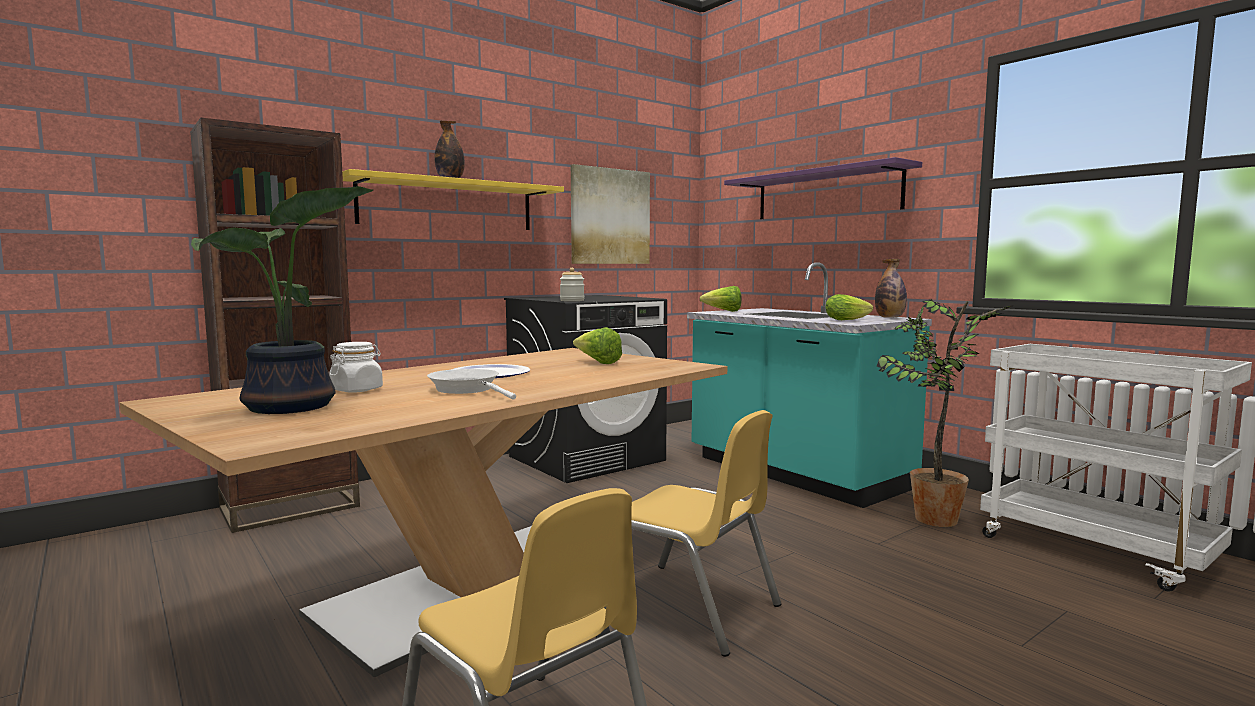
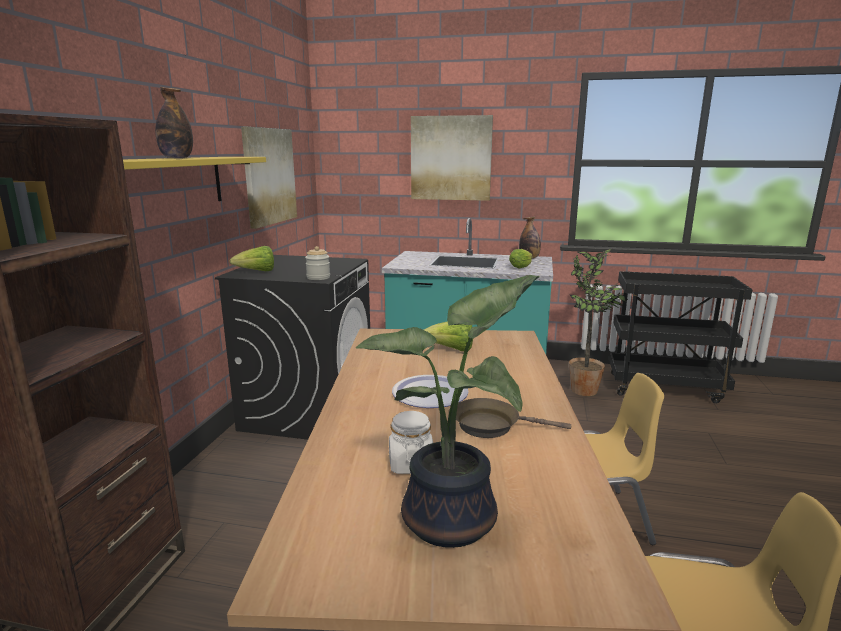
camera: 40 degrees left, 10 degrees up
white frying pan [427,369,516,400] -> brown frying pan [456,398,571,438]
lettuce [699,286,742,312] -> lettuce moved to [229,246,274,271]
purple shelf [724,157,922,219] -> picture [411,115,493,201]
white cart [980,344,1252,592] -> black cart [609,271,753,404]

